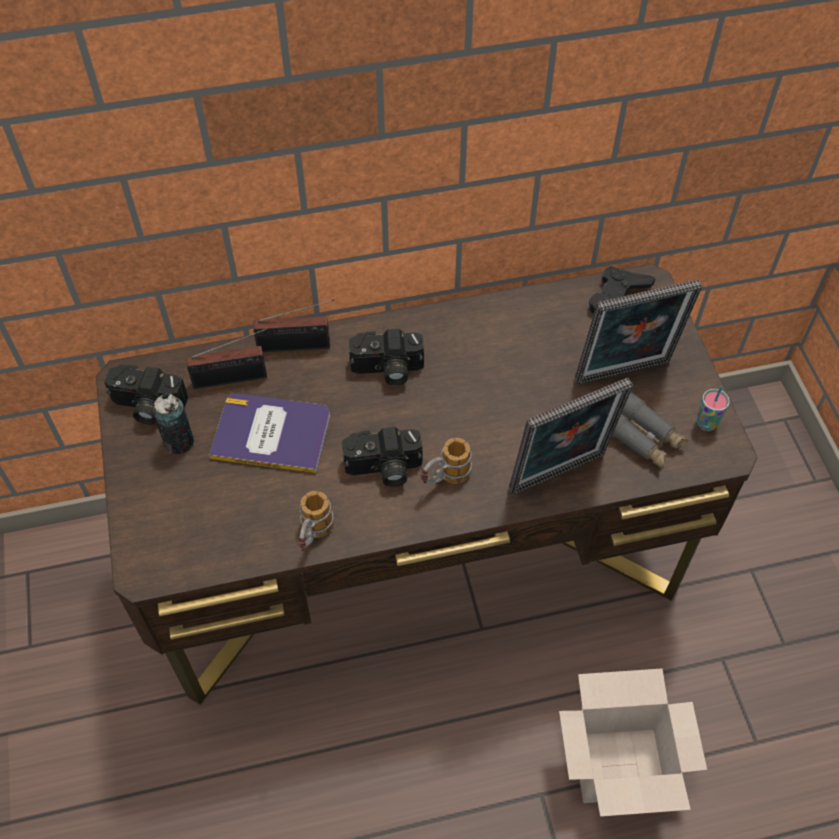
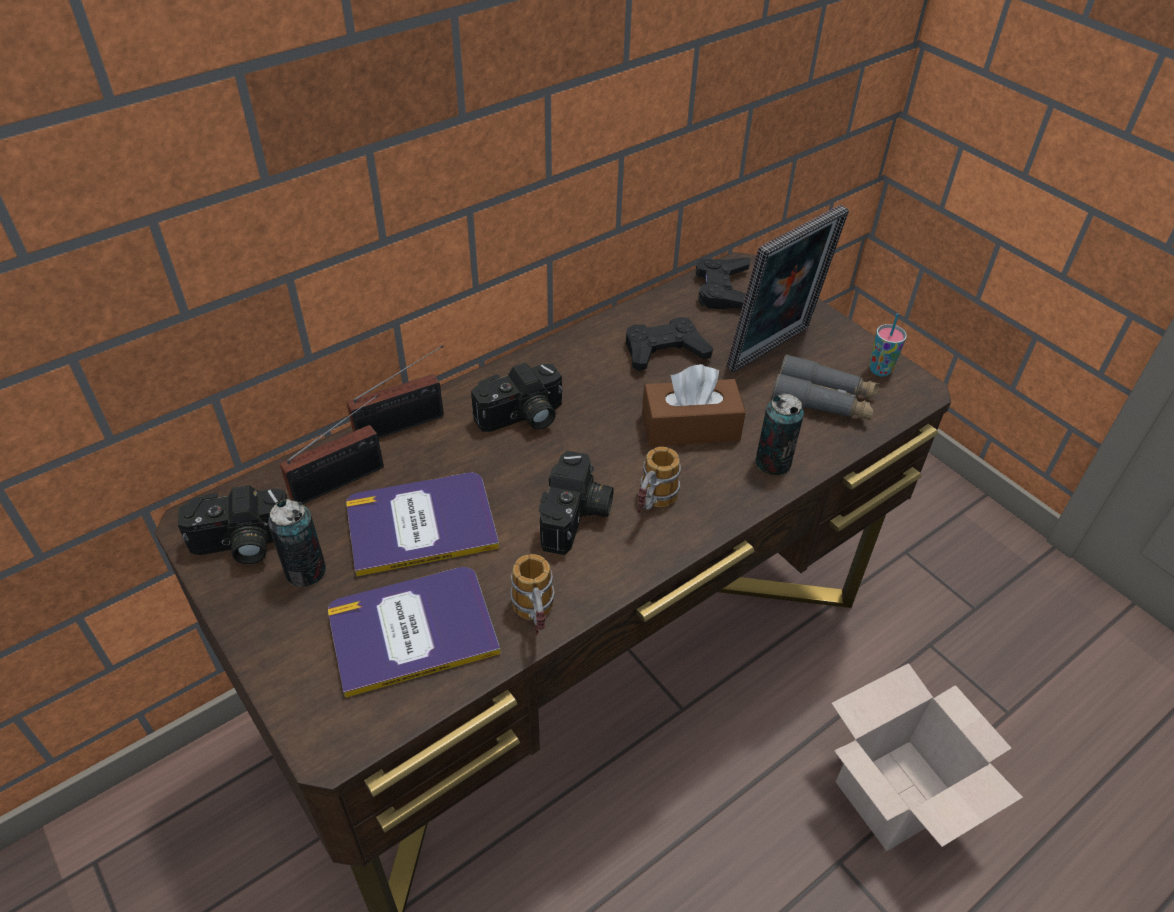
camera: 25 degrees left, 10 degrees down
camera [342,427,423,487] -> camera turned 45 degrees counterclockwise [539,451,614,555]
picture frame [509,378,633,495] -> can [755,393,804,475]
none -> book [328,567,501,698]
none -> black game controller [626,317,713,371]
none -> brown tissue box [642,364,746,447]

